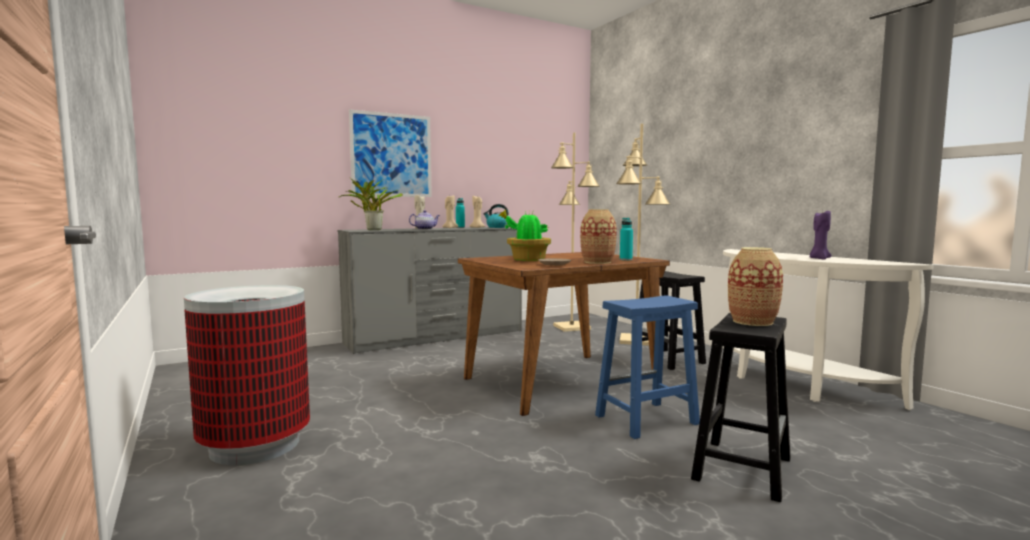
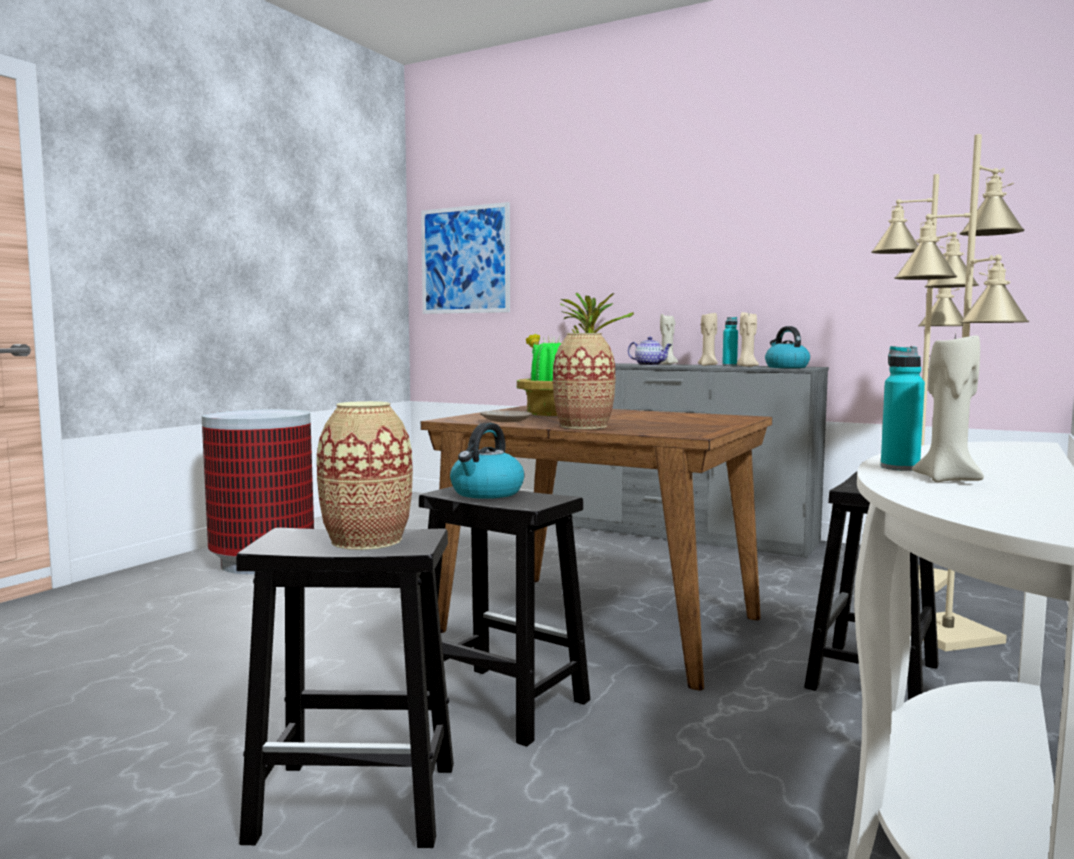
camera: 60 degrees right, 0 degrees up
picture [349,109,432,197] -> picture moved to [421,202,510,314]
blue stool [595,295,700,439] -> black stool [419,486,590,747]
turquoise bottle [620,218,633,260] -> turquoise bottle moved to [881,346,925,471]
purple candle [809,210,831,260] -> beige candle [912,332,984,482]
none -> kettle [450,423,524,499]

